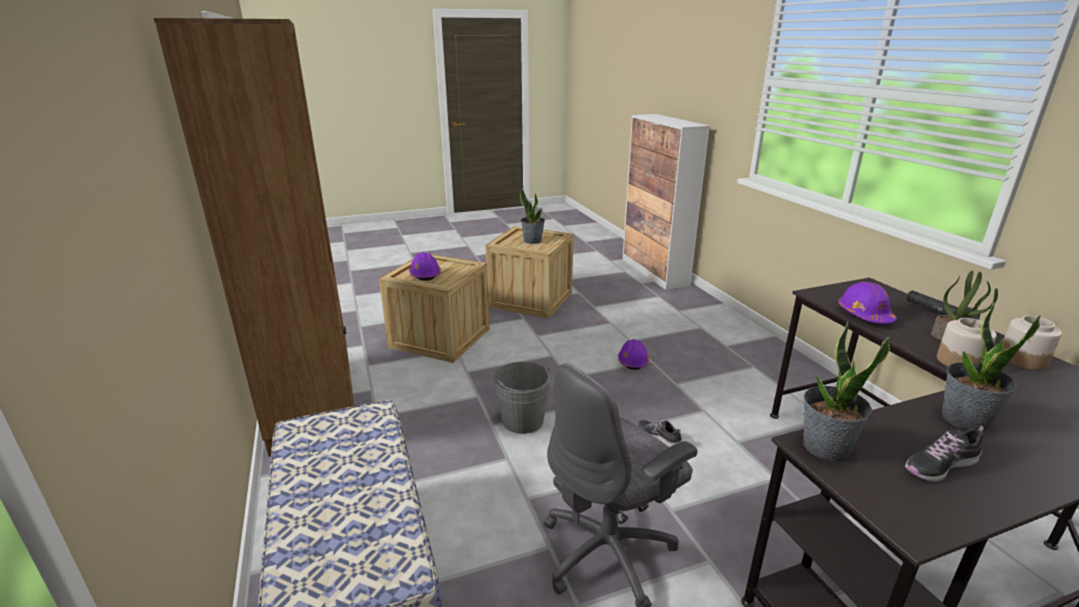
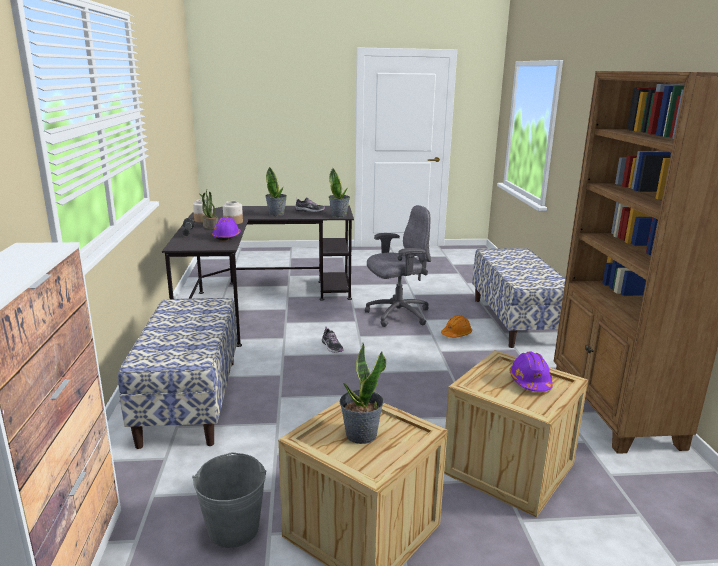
camera: 165 degrees left, 5 degrees down
grey bucket [493,362,552,434] -> grey bucket moved to [192,452,266,548]
purple hard hat [618,339,649,370] -> none
none -> bench [118,298,237,449]
none -> orange hard hat [441,315,472,338]

